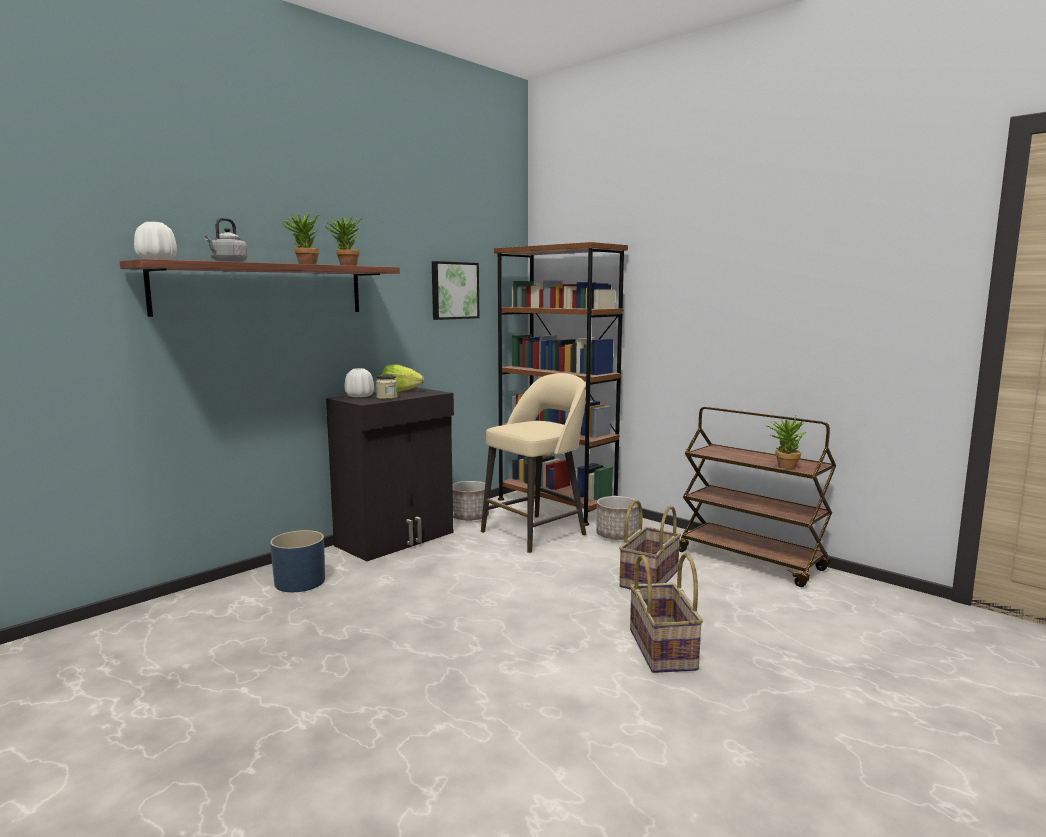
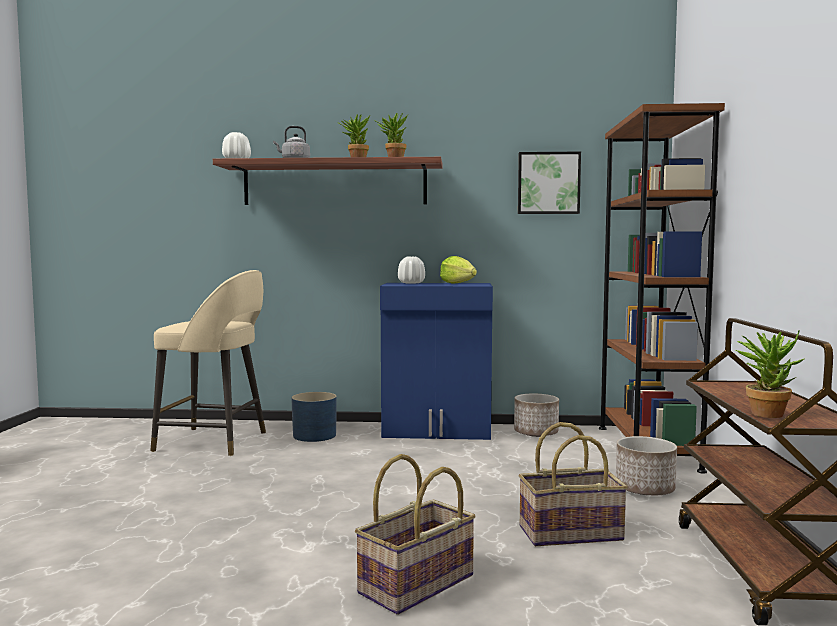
camera: 50 degrees right, 5 degrees down
black cabinet [326,387,454,561] -> blue cabinet [380,283,493,440]
jar [376,375,397,399] -> none
beige stool [481,373,586,553] -> beige stool moved to [150,270,266,456]

